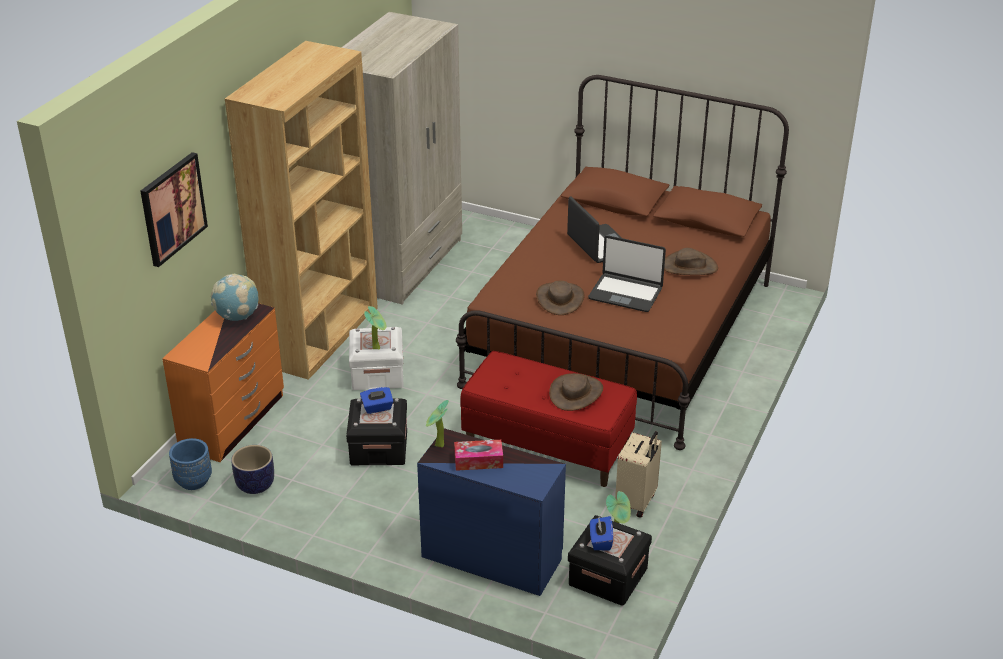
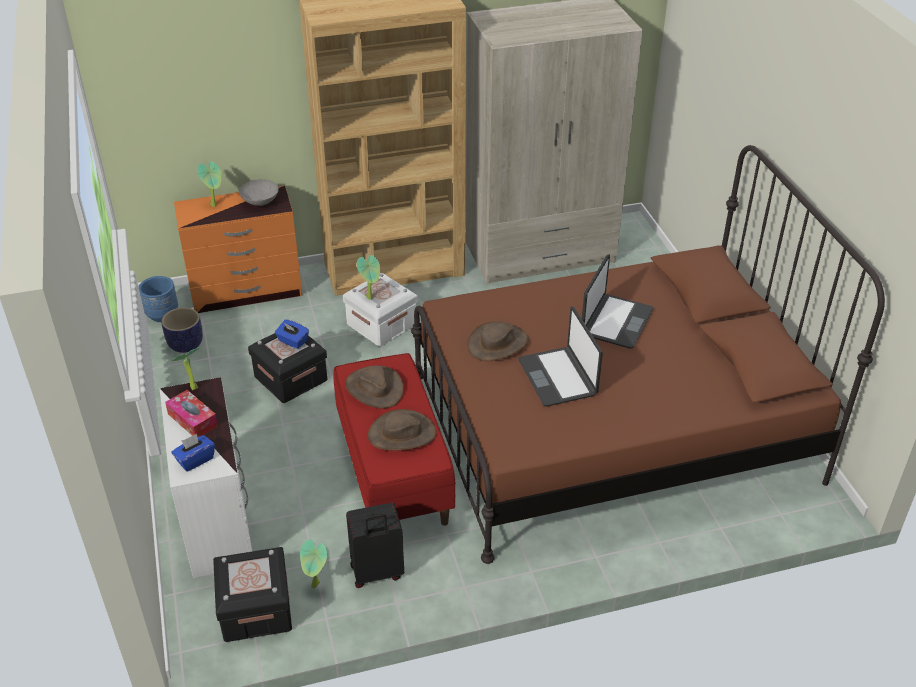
camera: 50 degrees right, 5 degrees up
picture [141,152,208,267] -> none
globe [211,274,259,321] -> grey bowl [239,179,279,206]
blue dresser [417,428,566,596] -> white dresser [160,377,252,578]
blue tissue box [590,516,613,550] -> blue tissue box moved to [171,434,215,472]
beige suitcase [615,431,662,518] -> black suitcase [346,503,404,588]
brown hat [664,248,718,275] -> brown hat moved to [345,365,404,409]
none -> potted plant [197,161,221,207]

